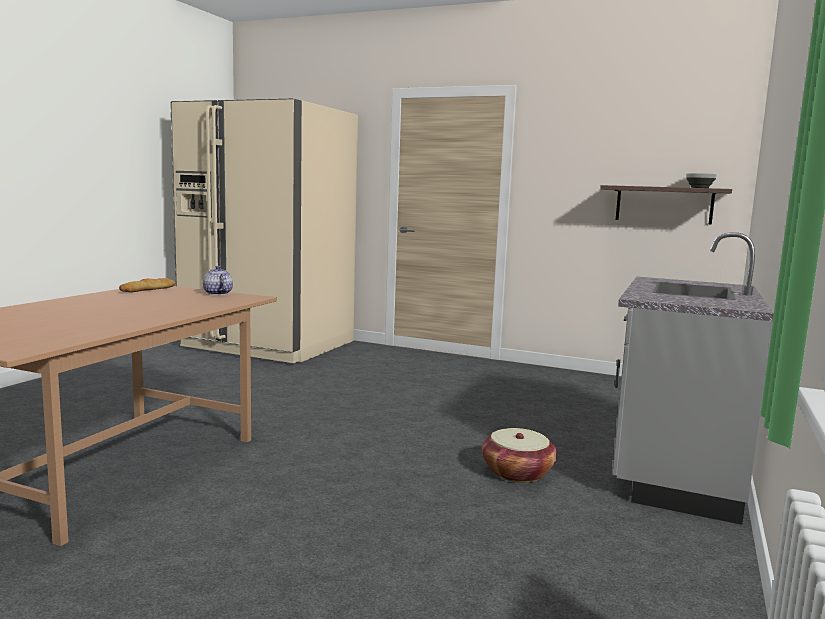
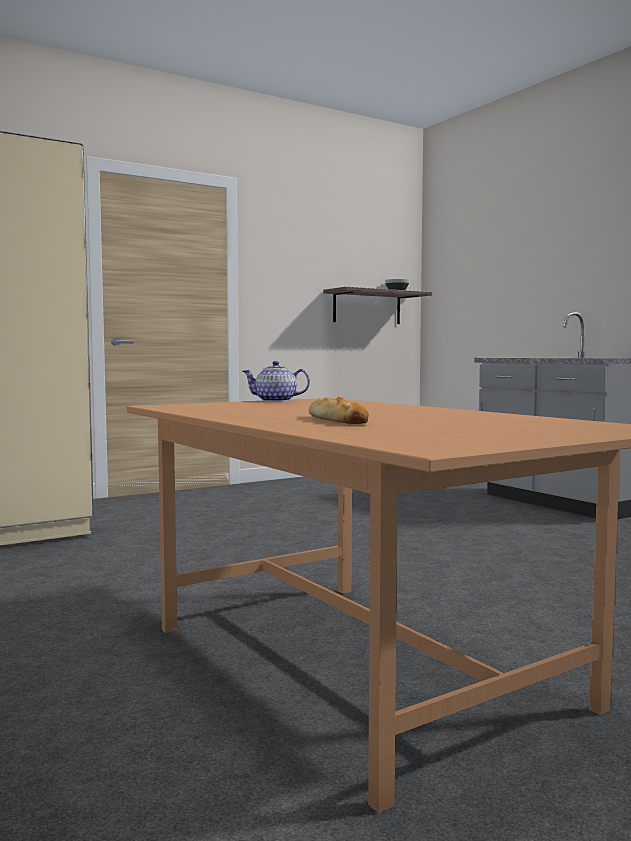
camera: 55 degrees left, 5 degrees down
bread [119,278,175,292] -> bread moved to [308,397,369,424]
basket [482,428,557,483] -> none

